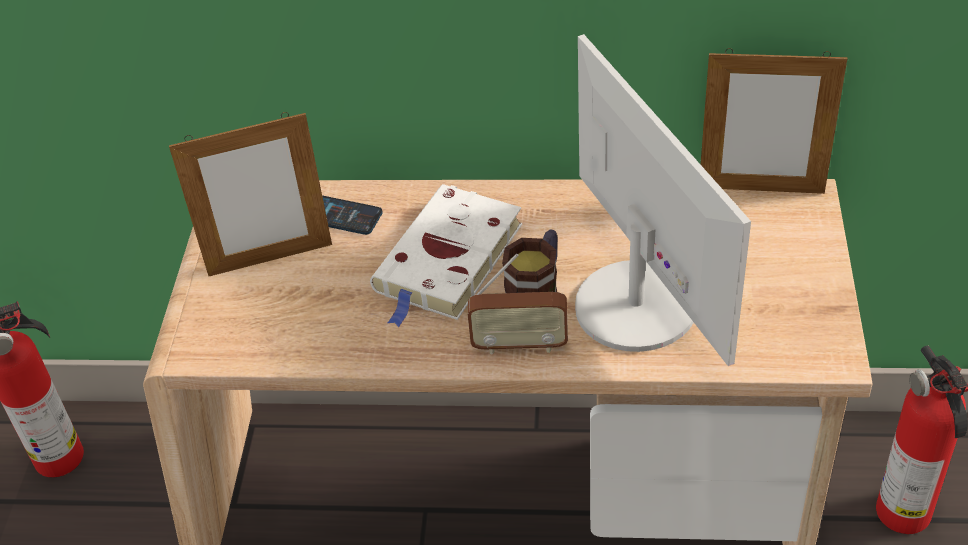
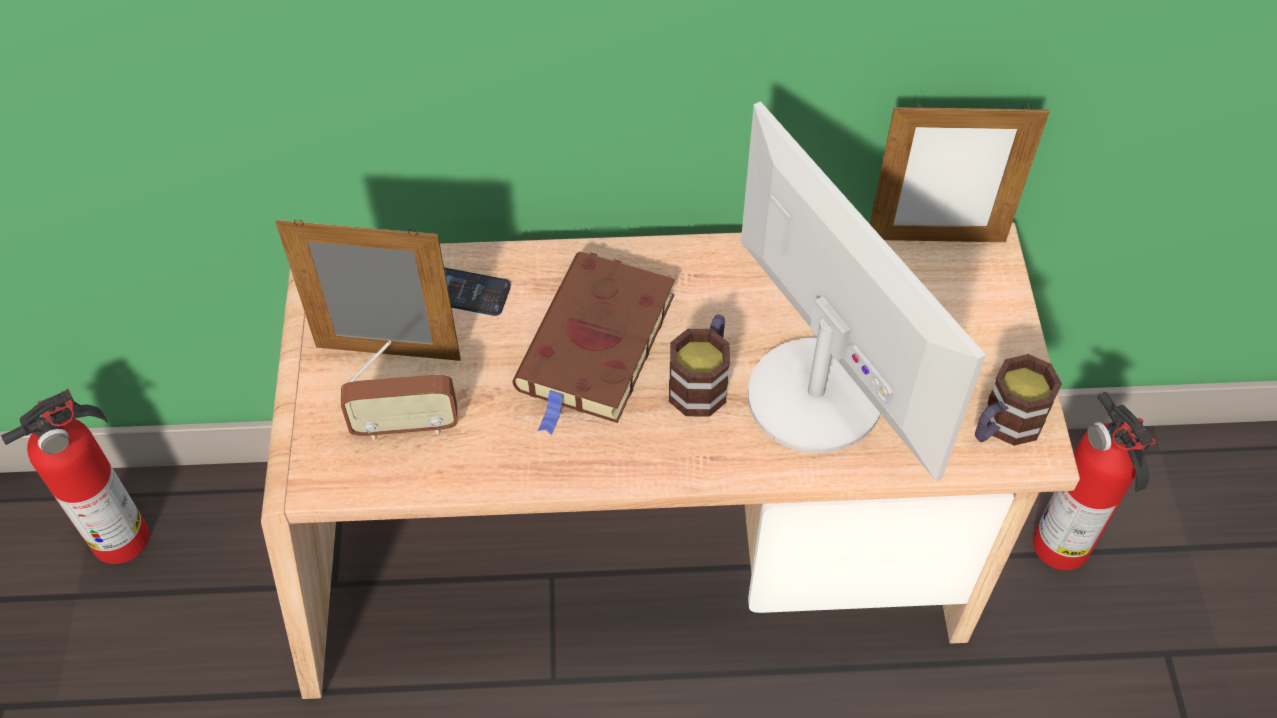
camera: 10 degrees left, 10 degrees up
picture frame [169,112,332,276] -> picture frame turned 150 degrees counterclockwise [275,219,461,361]
white book [370,184,522,328] -> brown book [512,252,675,435]
radio [468,254,568,355] -> radio moved to [341,341,458,440]
none -> mug [975,354,1062,446]

